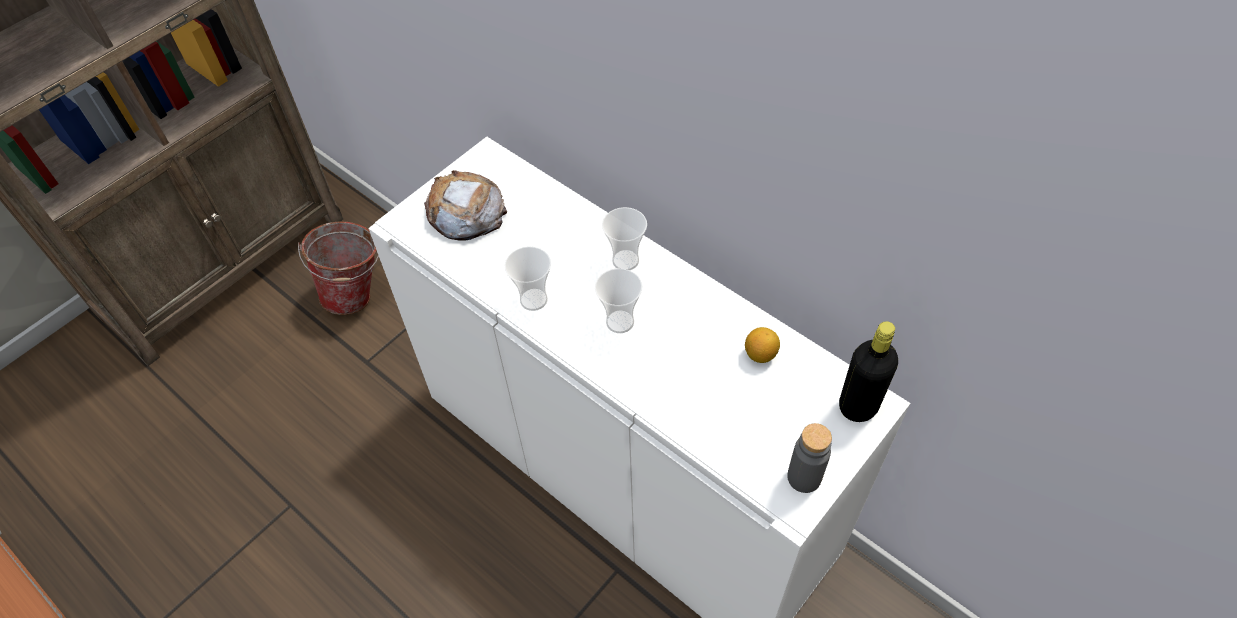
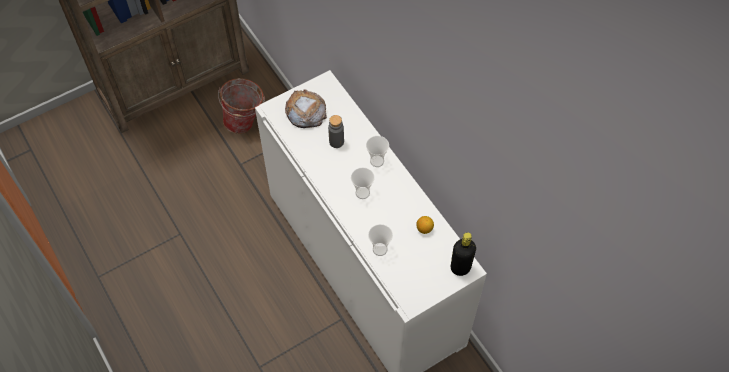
camera: 15 degrees right, 5 degrees up
cup [504,246,551,311] -> cup moved to [368,224,393,256]
grey bottle [787,423,832,493] -> grey bottle moved to [328,115,344,148]

